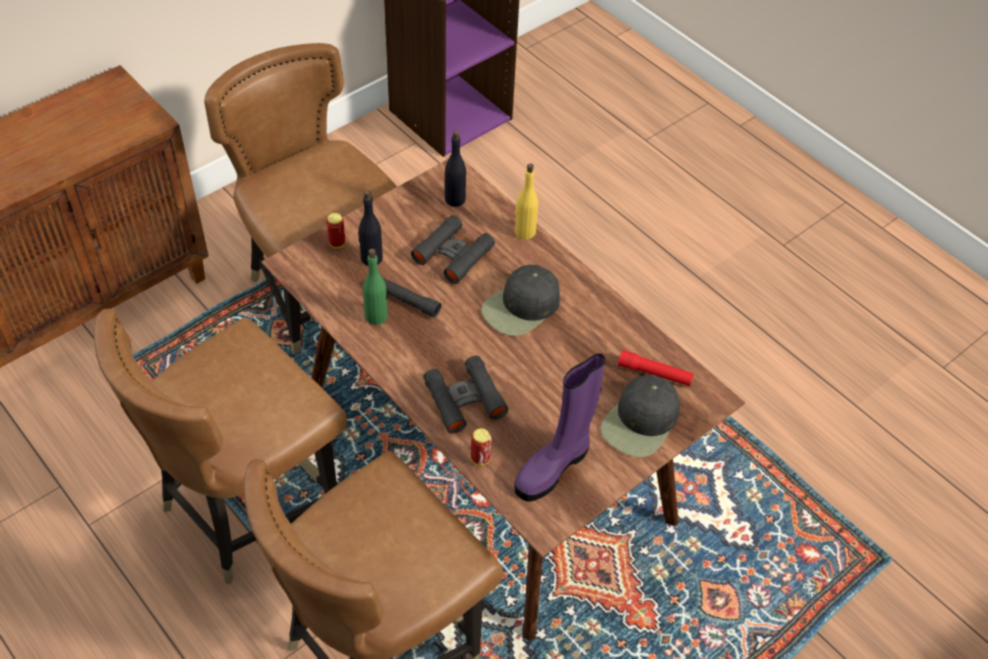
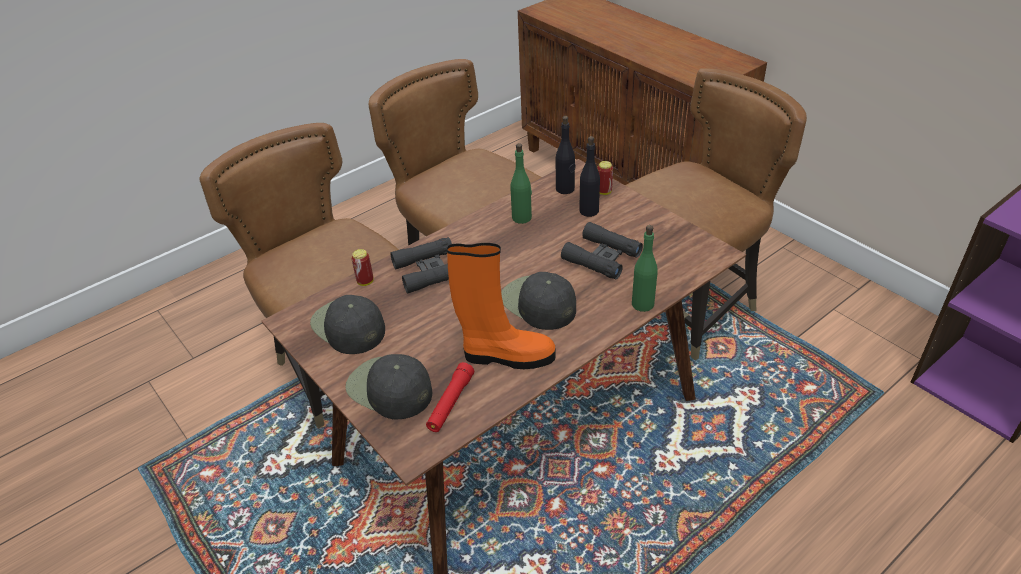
camera: 95 degrees right, 10 degrees down
black flashlight [383,278,441,318] -> none
black bottle [445,131,466,207] -> black bottle moved to [556,116,576,194]
purple boot [514,353,605,502] -> black cap [310,295,385,354]
yellow bottle [515,163,538,239] -> green bottle [632,225,658,312]
none -> orange boot [447,243,556,369]

